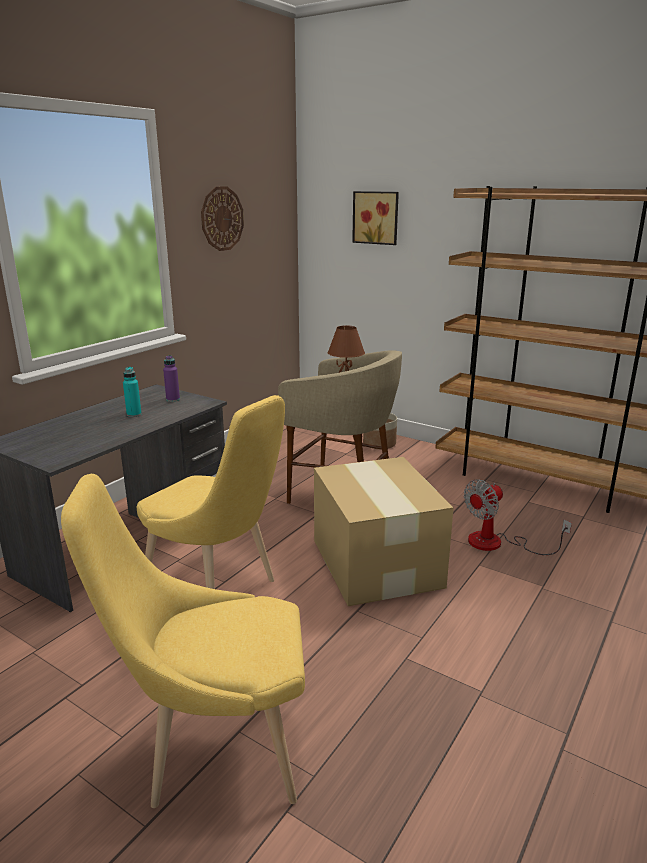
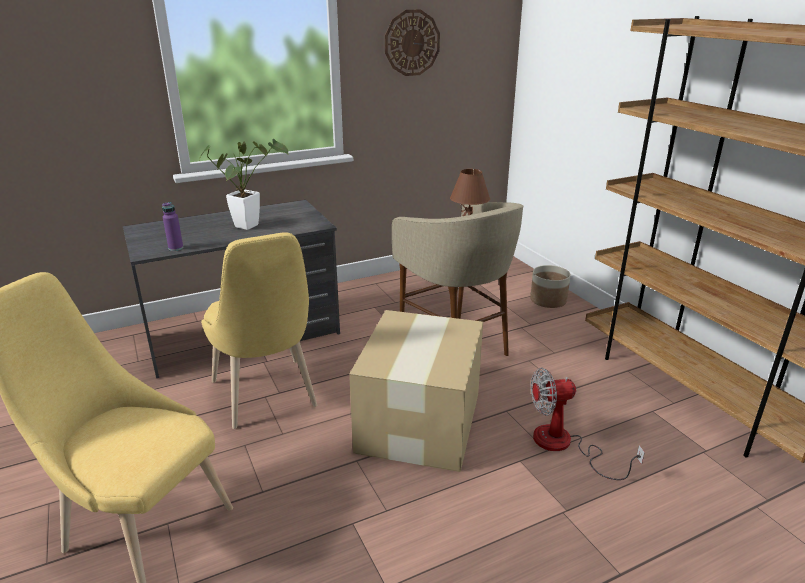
camera: 30 degrees right, 5 degrees up
turquoise bottle [123,367,142,417] -> potted plant [199,139,289,230]
purple bottle [163,355,180,402] -> purple bottle moved to [162,202,183,251]
picture [352,191,399,245] -> none

